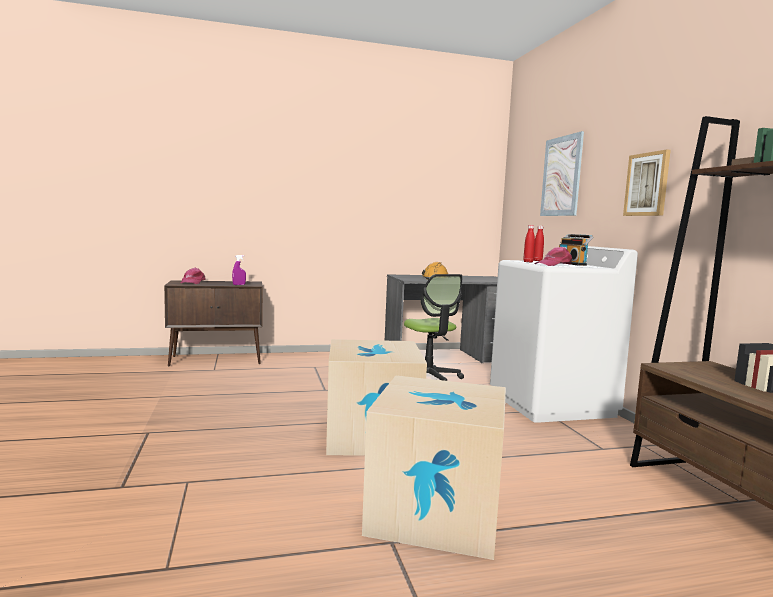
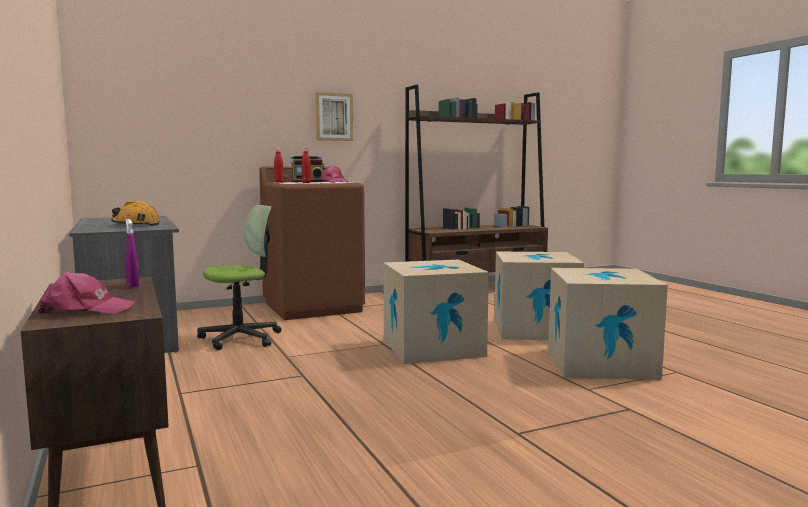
camera: 100 degrees left, 0 degrees up
white washing machine [490,246,638,423] -> brown washing machine [259,166,365,320]
picture [540,131,584,216] -> none
none -> cardboard box [548,268,668,380]

